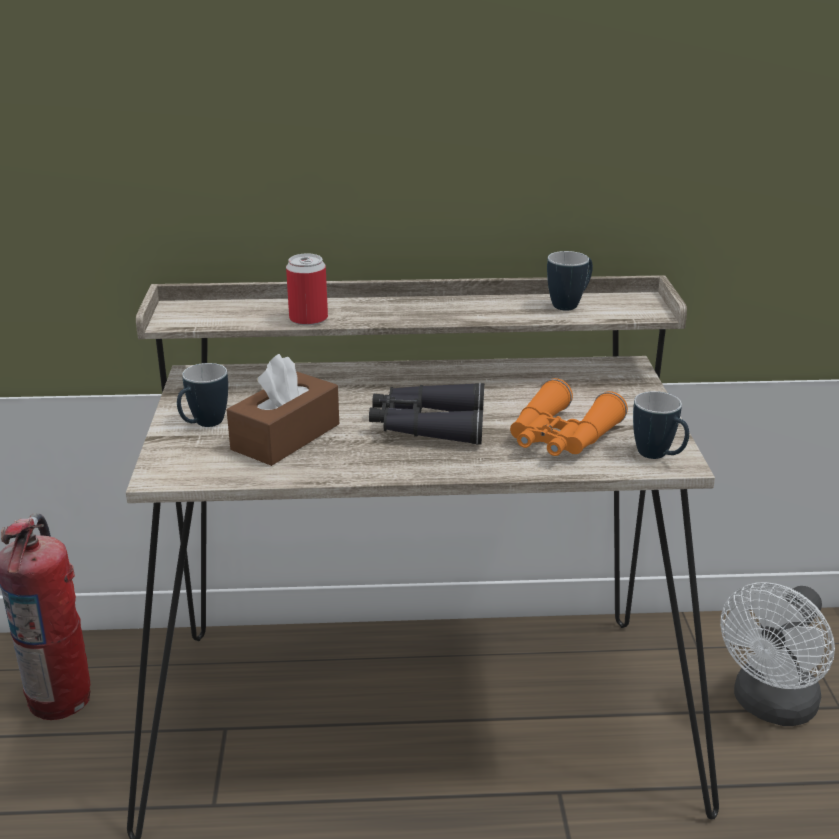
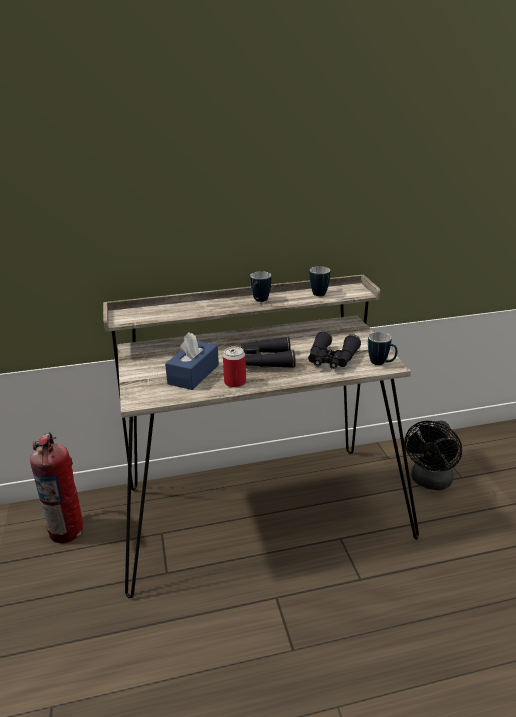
camera: 10 degrees left, 0 degrees up
mug [177,363,228,427] -> mug moved to [250,271,271,302]
brown tissue box [227,354,339,466] -> blue tissue box [165,332,219,390]
can [286,254,328,326] -> can moved to [223,347,246,388]
orange binoculars [510,378,628,456] -> black binoculars [308,331,361,369]
white fan [720,582,835,726] -> black fan [405,421,462,490]

